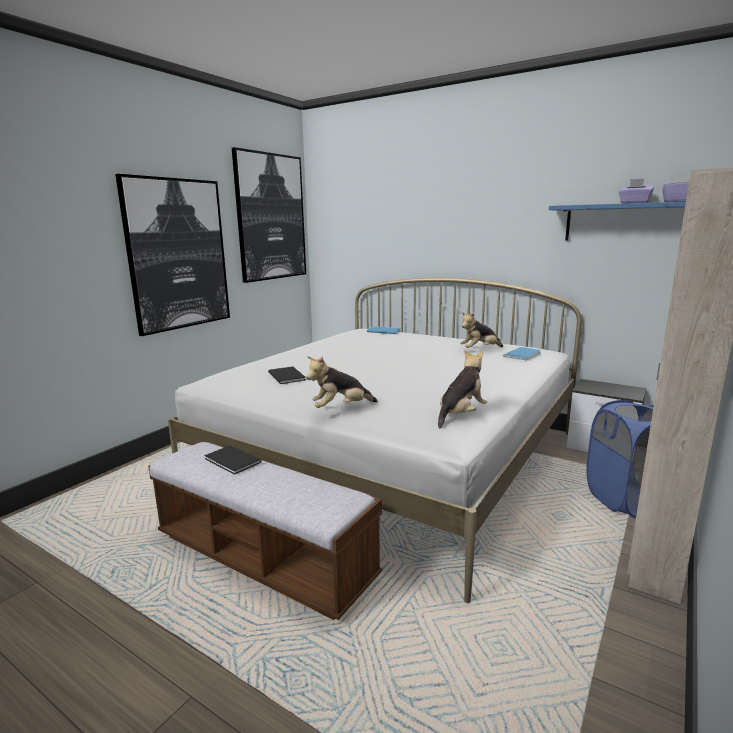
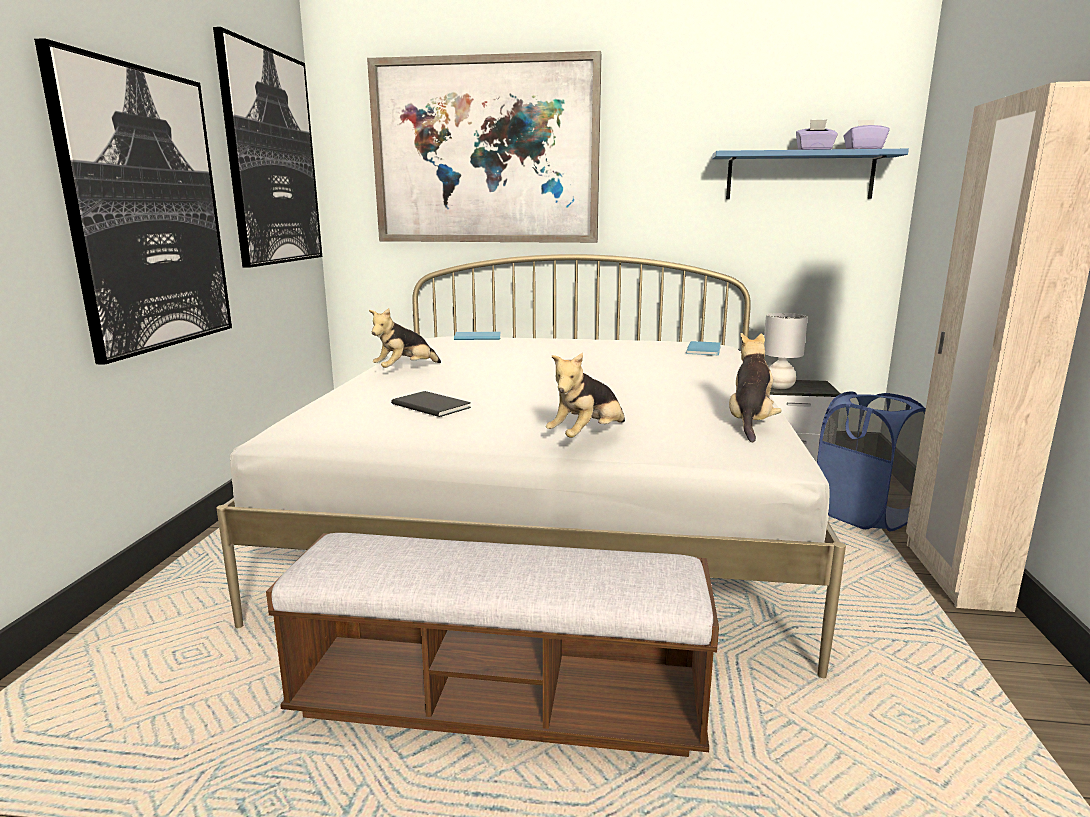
camera: 25 degrees left, 0 degrees up
black book [205,445,262,474] -> none
plush toy [460,312,503,348] -> plush toy moved to [369,308,441,368]
none -> picture [367,51,601,243]
none -> grey table lamp [764,313,808,389]

